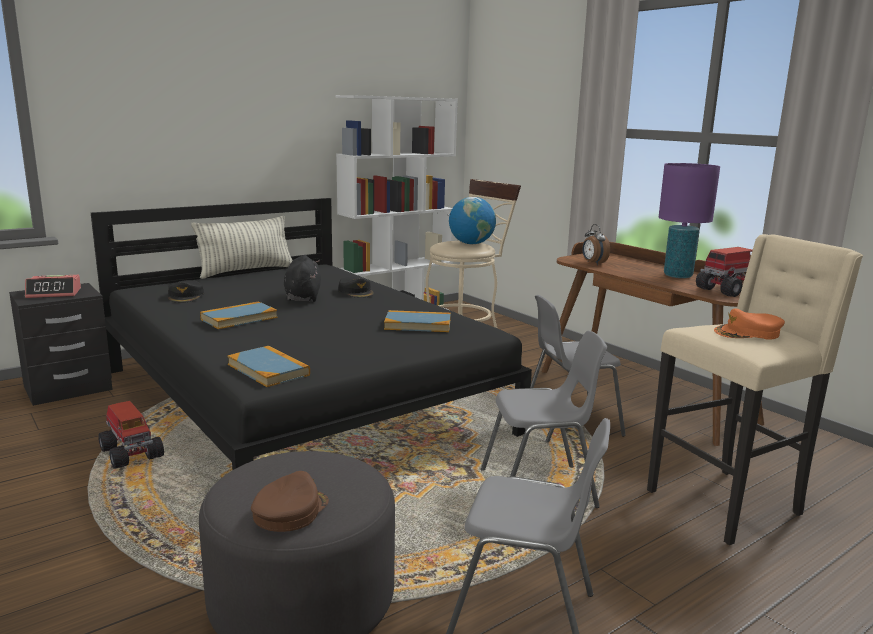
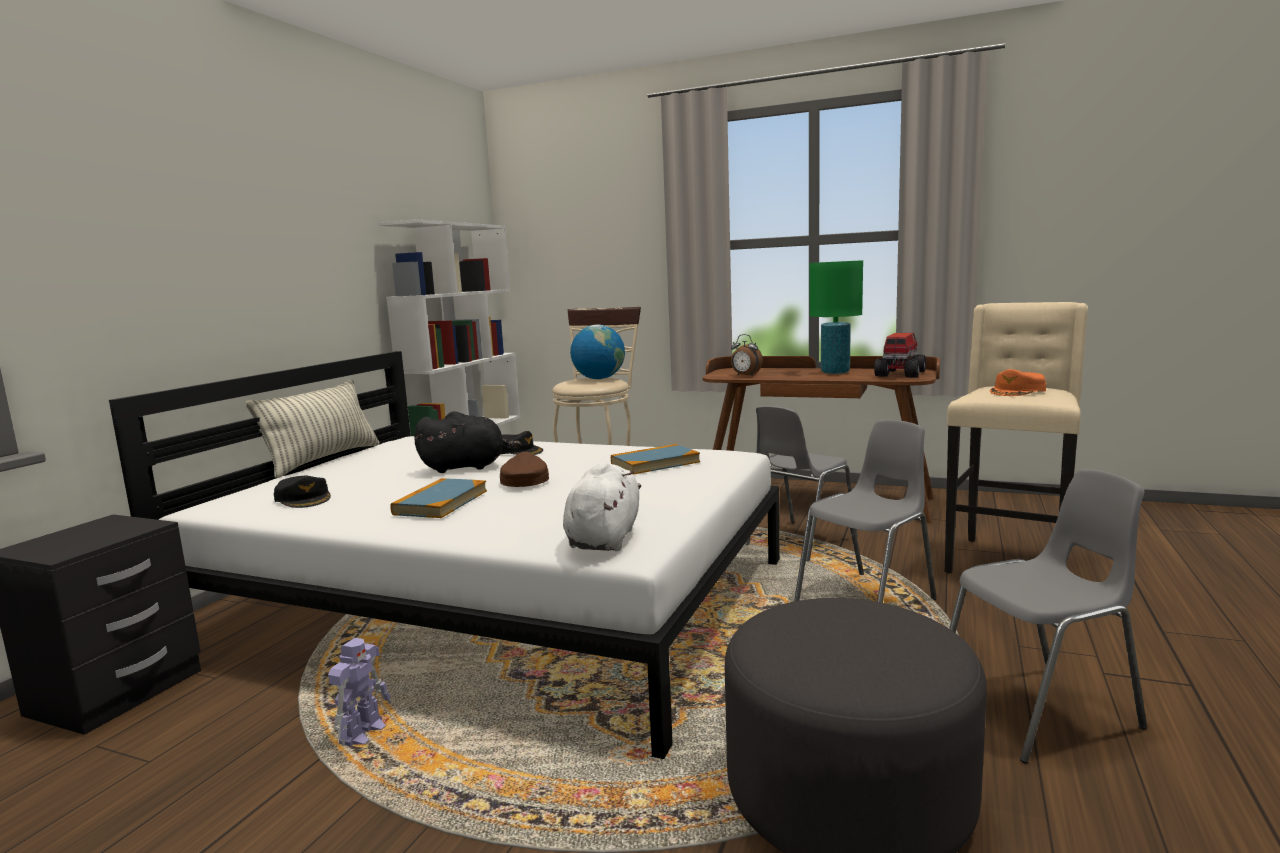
camera: 30 degrees left, 5 degrees down
alarm clock [25,275,81,298] -> none
black bed [91,198,532,470] -> white bed [109,351,780,759]
toy truck [98,401,164,469] -> toy robot [328,638,391,747]
book [227,346,310,387] -> white plush toy [563,462,641,551]
brown cap [251,471,329,532] -> brown cap moved to [500,452,549,487]
black plush toy [284,255,321,302] -> black plush toy turned 120 degrees clockwise [414,411,521,473]
purple table lamp [659,163,720,278] -> green table lamp [809,260,863,374]

